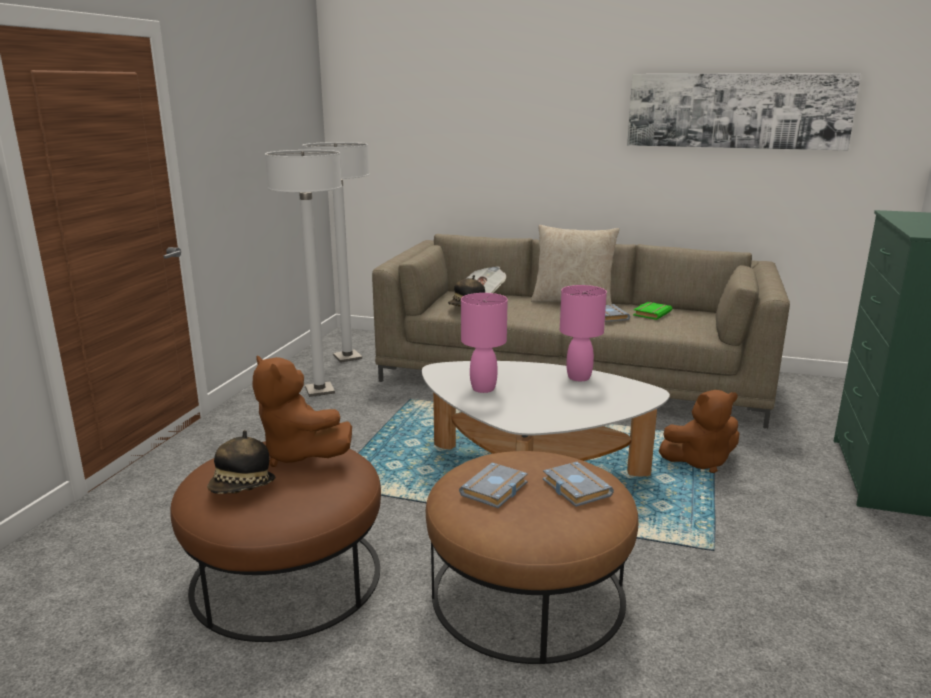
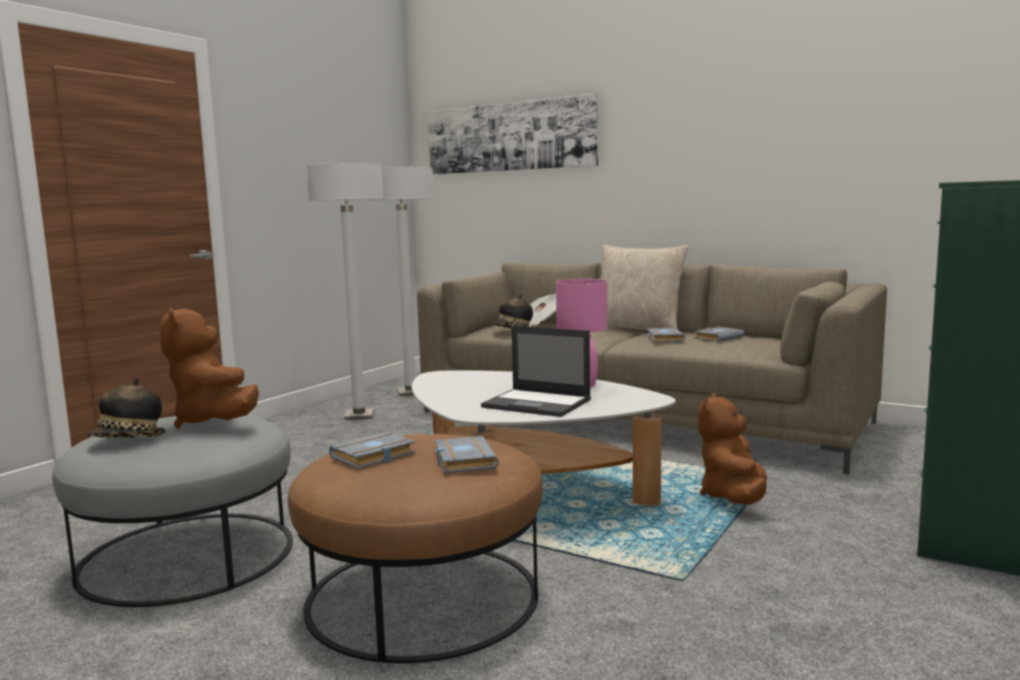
camera: 15 degrees right, 10 degrees down
brown ottoman [170,441,381,642] -> grey ottoman [52,416,293,607]
pink table lamp [461,293,508,393] -> none
picture [627,73,861,150] -> picture moved to [428,93,598,175]
green book [633,302,672,320] -> grey book [693,327,744,342]
brown plush toy [659,390,740,473] -> brown plush toy turned 105 degrees clockwise [698,393,767,505]
none -> laptop [481,326,591,417]

